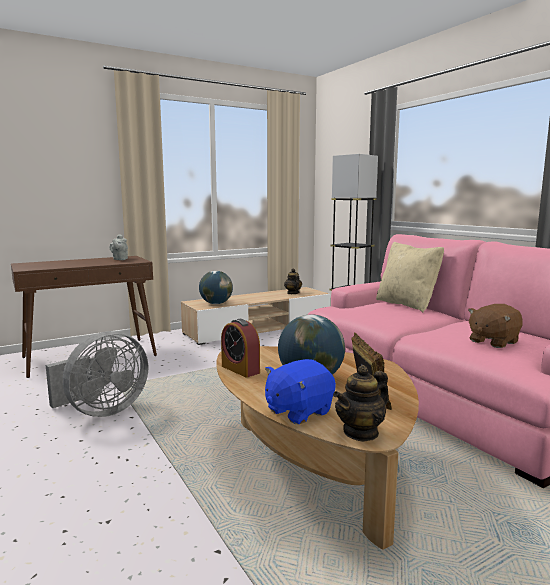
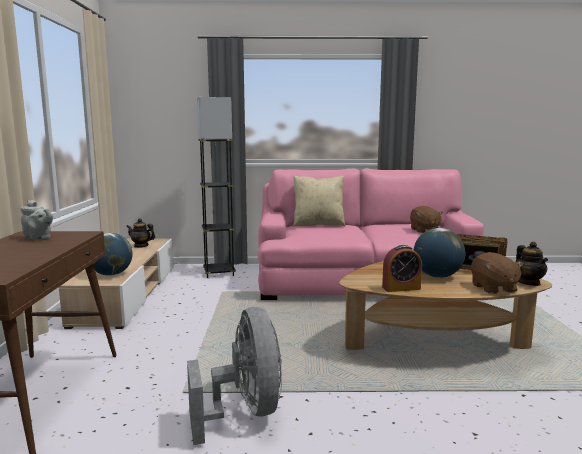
camera: 60 degrees left, 0 degrees up
blue plush toy [265,359,336,424] -> brown plush toy [471,252,524,294]

